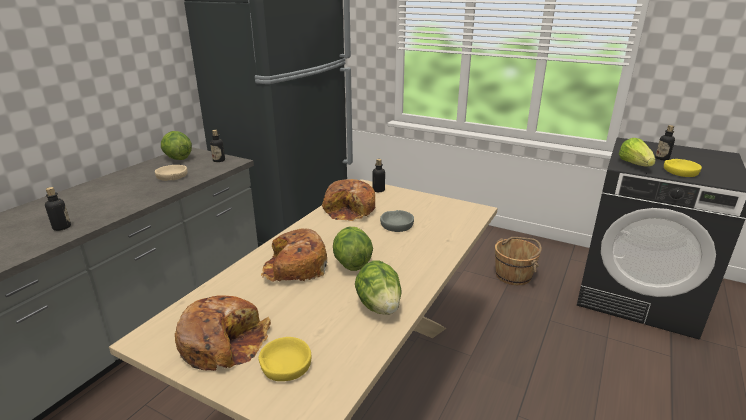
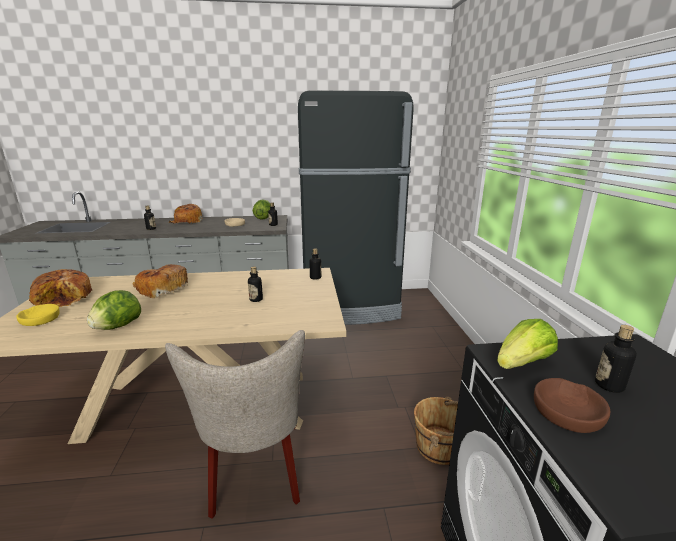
camera: 55 degrees right, 5 degrees down
bread [322,179,375,221] -> bread moved to [169,204,203,223]
lettuce [333,227,373,271] -> none
grey bowl [380,210,414,232] -> bottle [248,267,263,302]
yellow bowl [664,159,702,177] -> brown bowl [534,378,610,433]
none -> beige chair [165,330,305,519]

